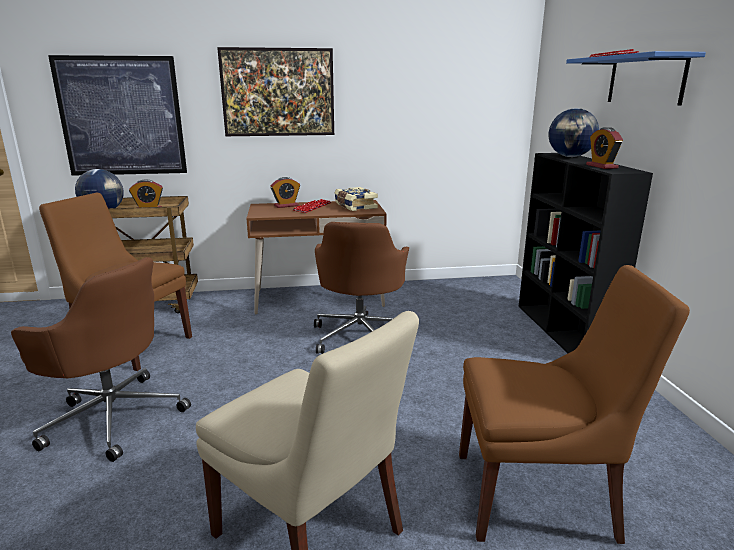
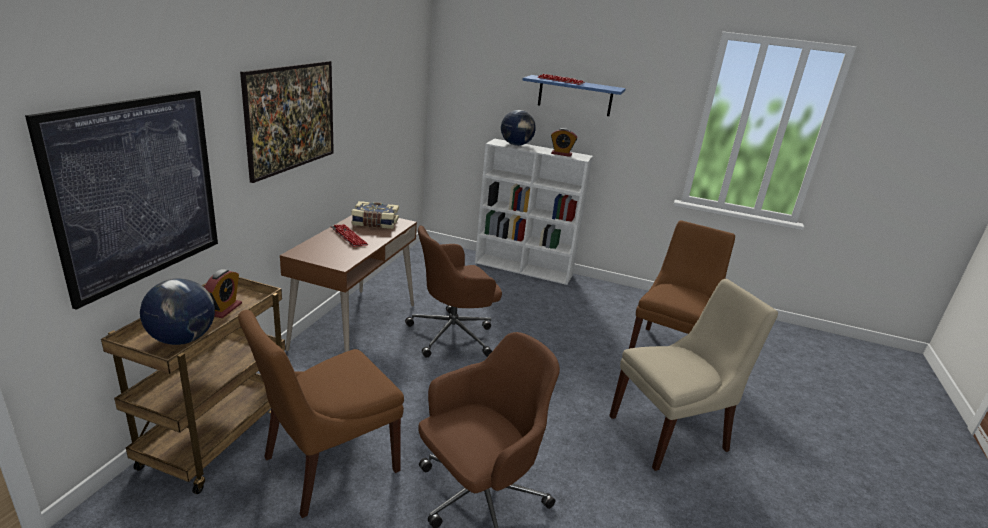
camera: 65 degrees left, 5 degrees up
alarm clock [270,177,300,208] -> none
brown office chair [314,222,409,354] -> brown office chair turned 120 degrees clockwise [405,226,502,358]
black bookcase [518,153,653,353] -> white bookcase [475,139,593,285]

